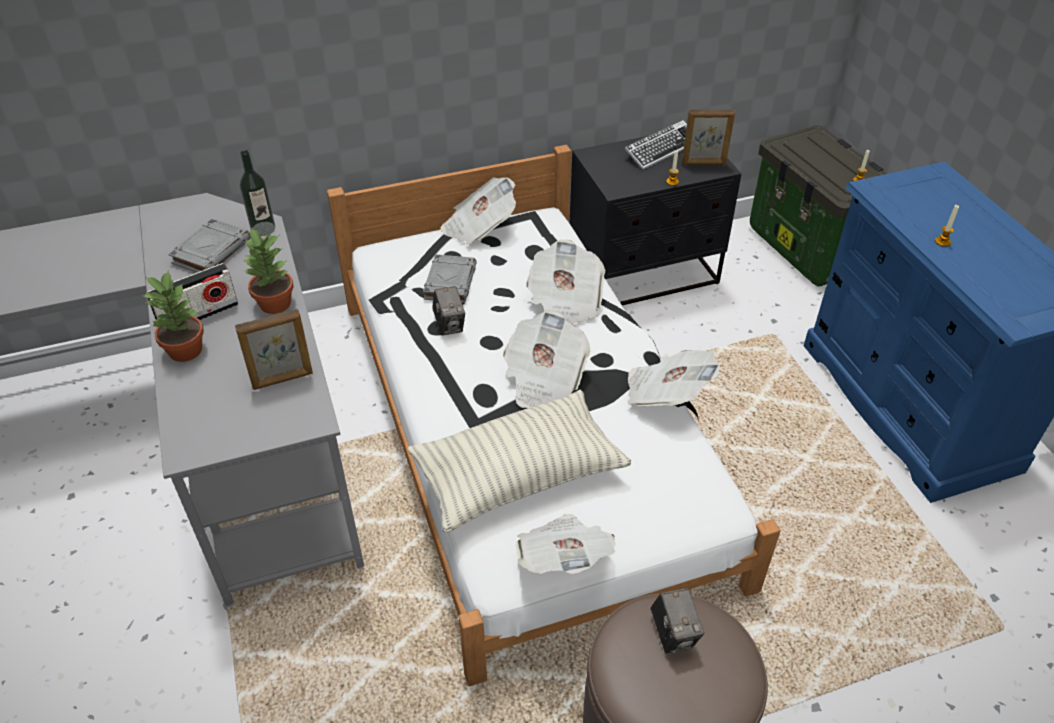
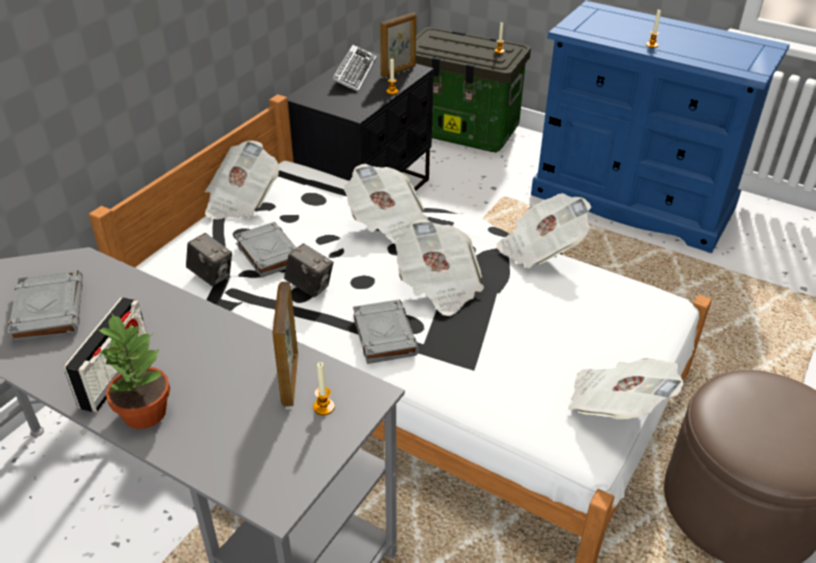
camera: 40 degrees left, 5 degrees down
picture frame [235,309,313,390] -> picture frame turned 150 degrees clockwise [273,281,298,406]
bottle [240,150,275,236] -> none
potted plant [242,228,294,314] -> none
pillow [408,390,631,533] -> none
camera [650,588,704,654] -> camera moved to [186,233,232,286]
none -> candle [313,362,335,415]
none -> grey book [353,300,419,364]

